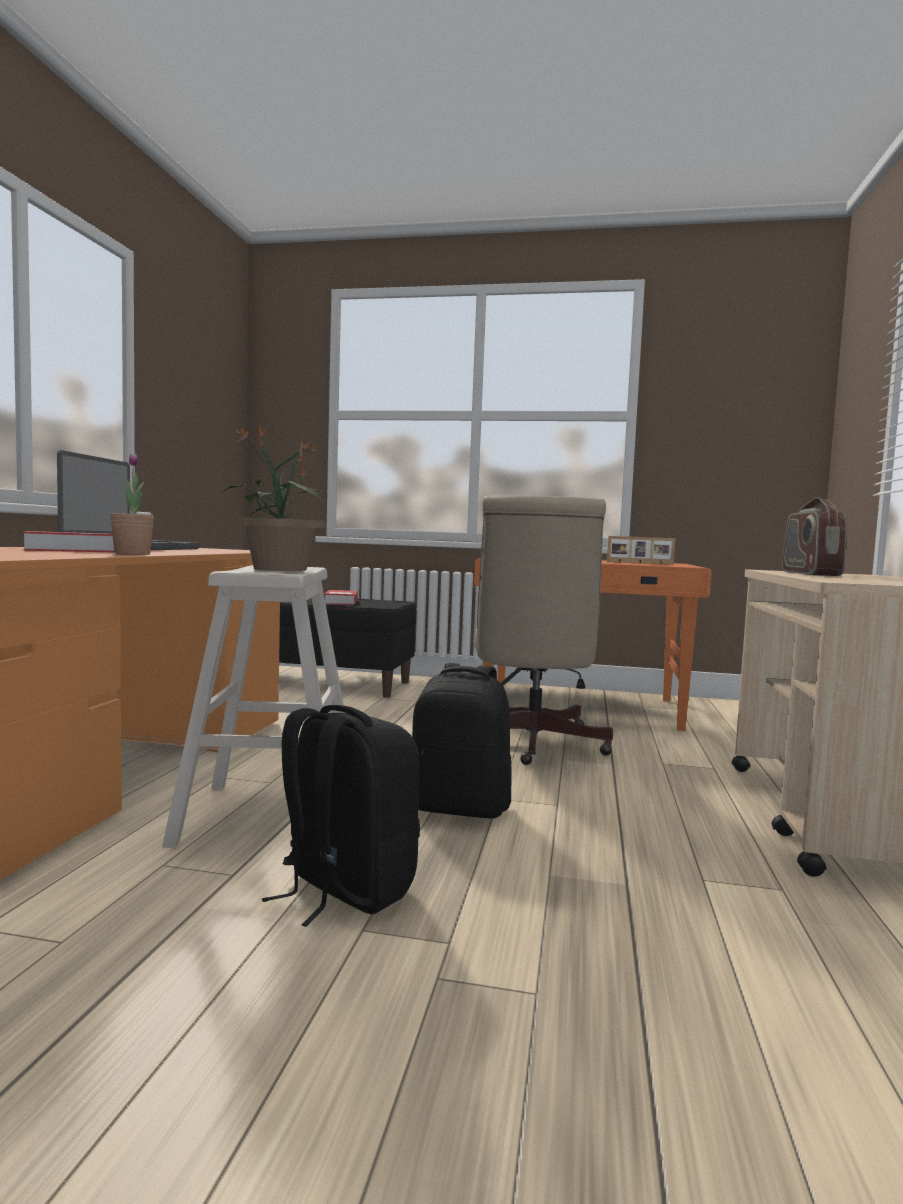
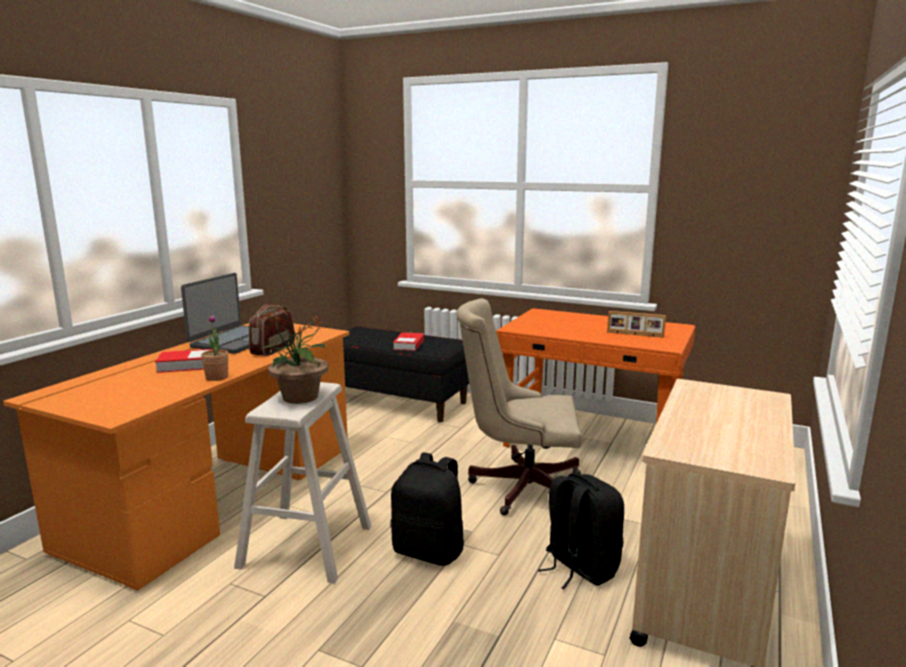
camera: 15 degrees right, 10 degrees up
black backpack [262,705,420,927] -> black backpack moved to [538,473,624,589]
beige office chair [474,495,613,765] -> beige office chair turned 75 degrees clockwise [456,298,581,515]
radio [782,497,847,576] -> radio moved to [249,304,295,356]

